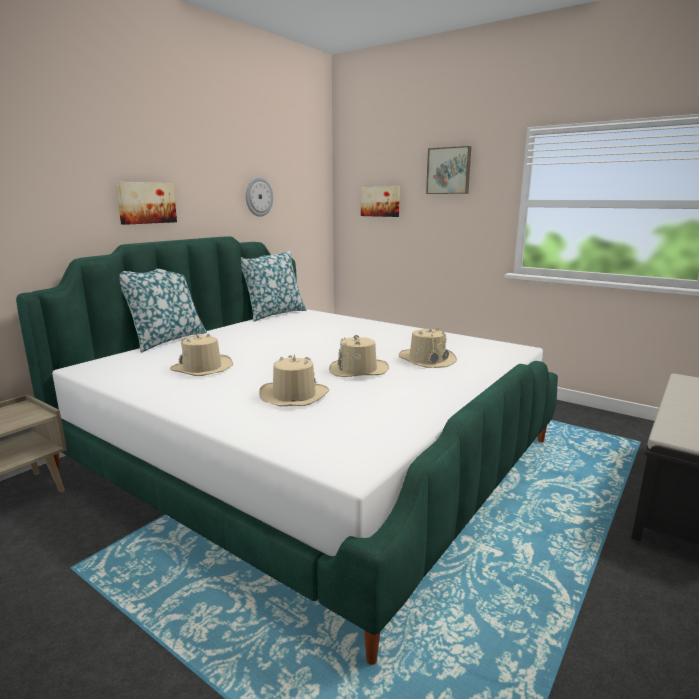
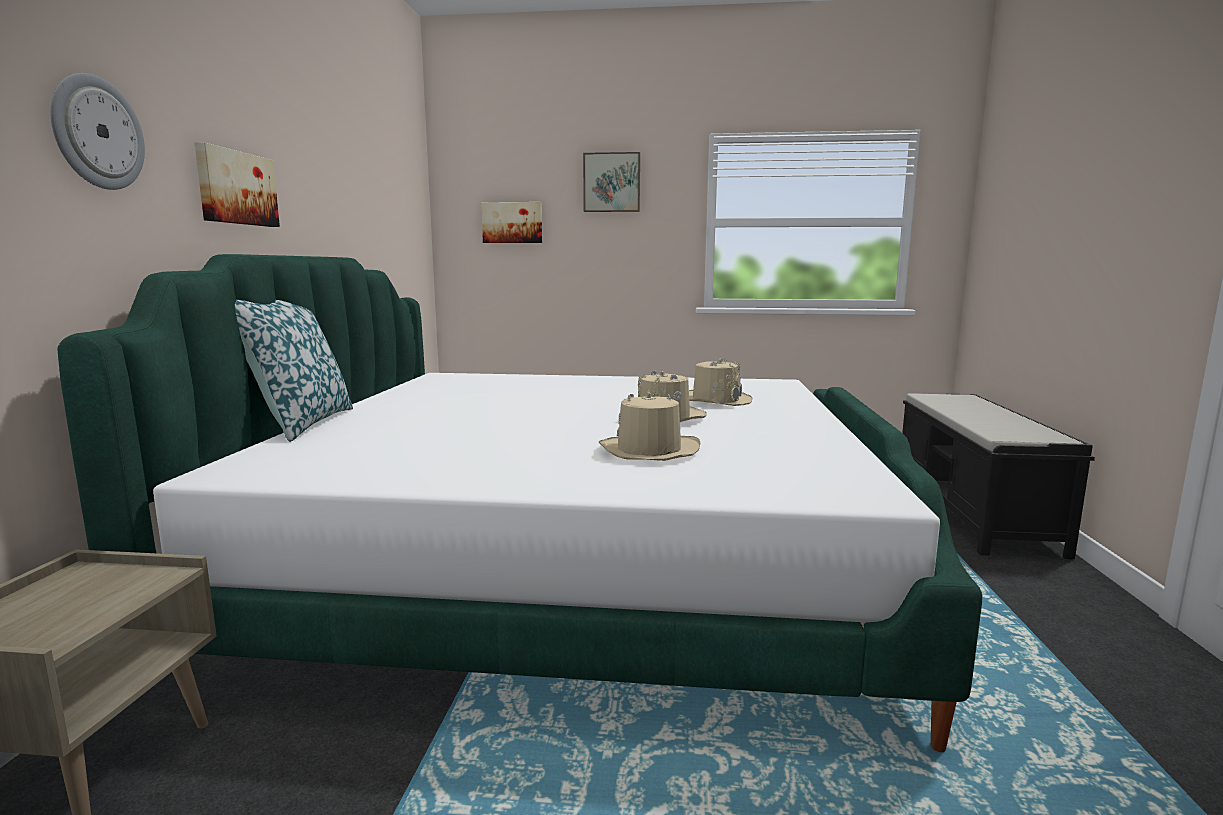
camera: 30 degrees left, 5 degrees down
beige hat [170,333,233,376] -> none
pillow [241,250,307,322] -> none
wall clock [246,177,273,217] -> wall clock moved to [50,73,145,190]

